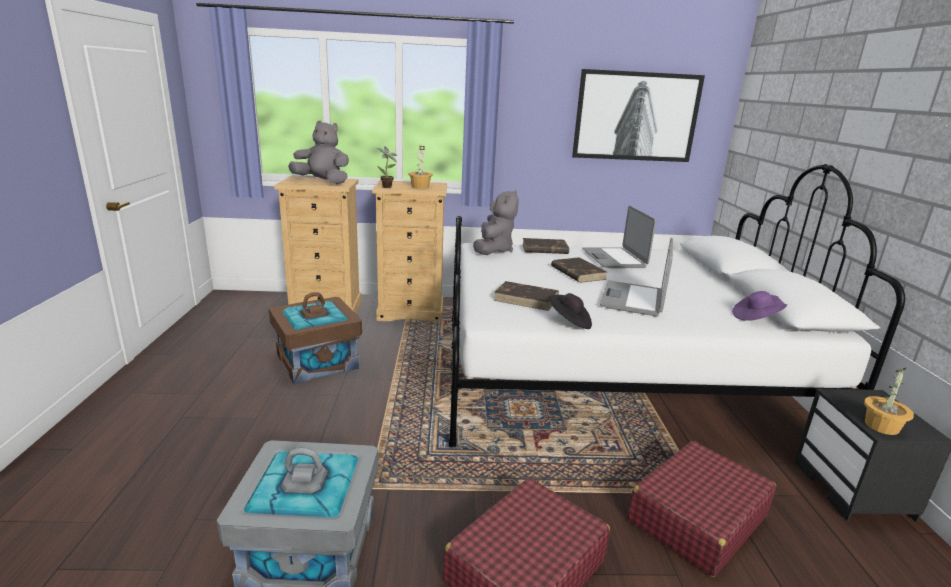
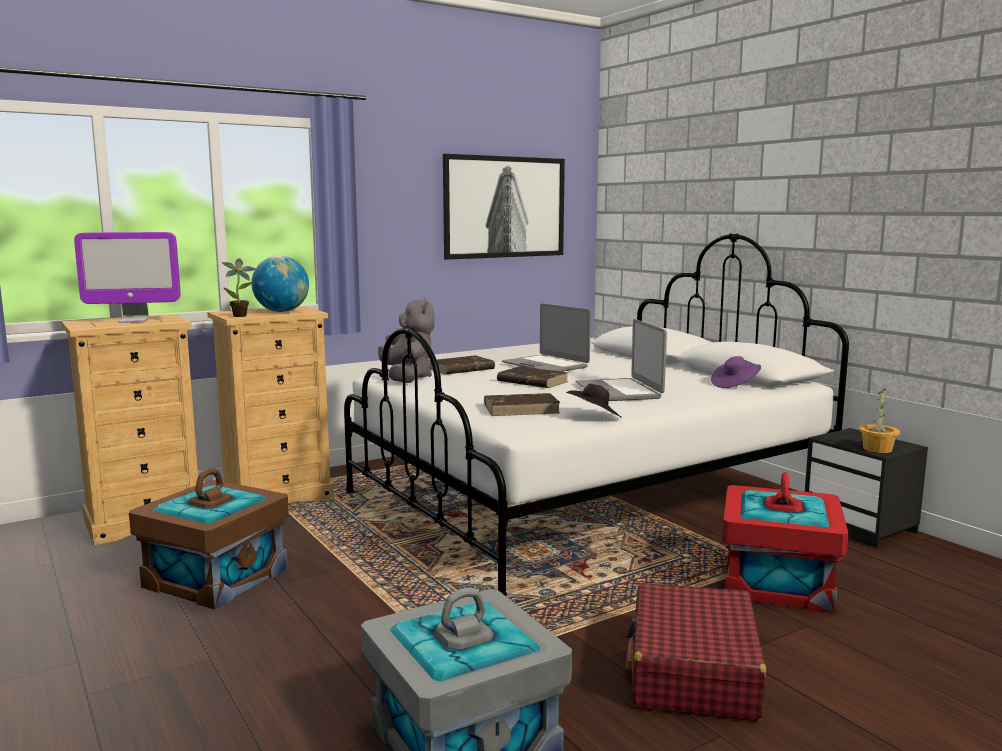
camera: 30 degrees left, 10 degrees down
grey plush toy [288,121,349,184] -> monitor [74,232,181,323]
potted plant [408,146,433,189] -> globe [251,256,309,312]
red suitcase [627,441,776,577] -> red storage box [722,472,849,613]

